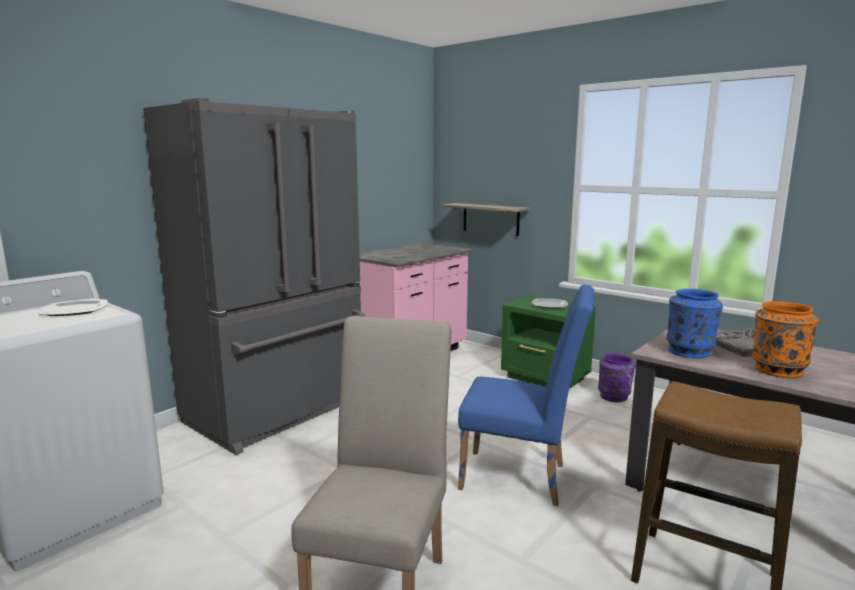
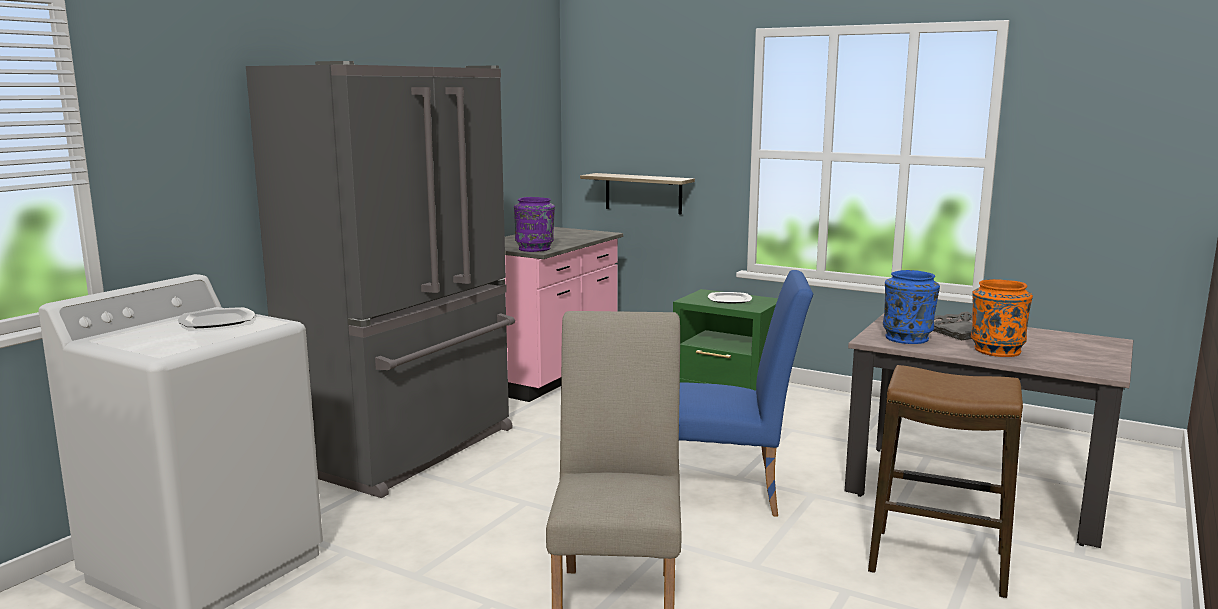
camera: 10 degrees left, 0 degrees up
purple vase [598,353,635,402] -> purple vase moved to [514,197,555,252]

